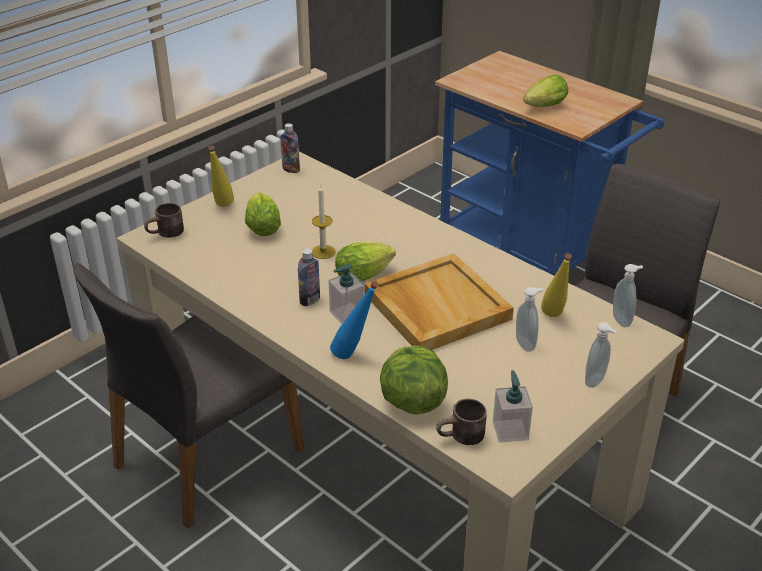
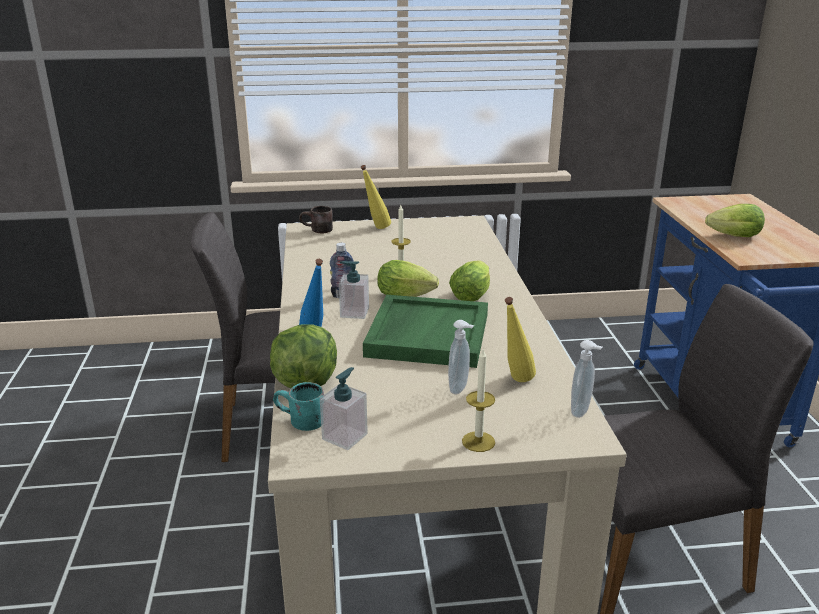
camera: 40 degrees right, 10 degrees down
lettuce [245,192,281,236] -> lettuce moved to [449,260,490,301]
bottle [281,123,300,173] -> none
beige tray [365,254,514,350] -> green tray [363,295,488,368]
brown mug [436,398,487,445] -> turquoise mug [273,382,324,431]
soap dispenser [585,322,617,388] -> candle [462,349,495,452]

